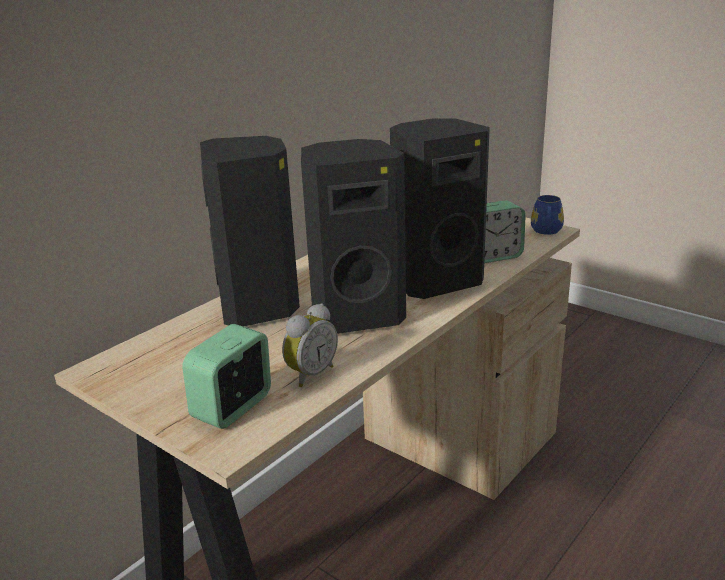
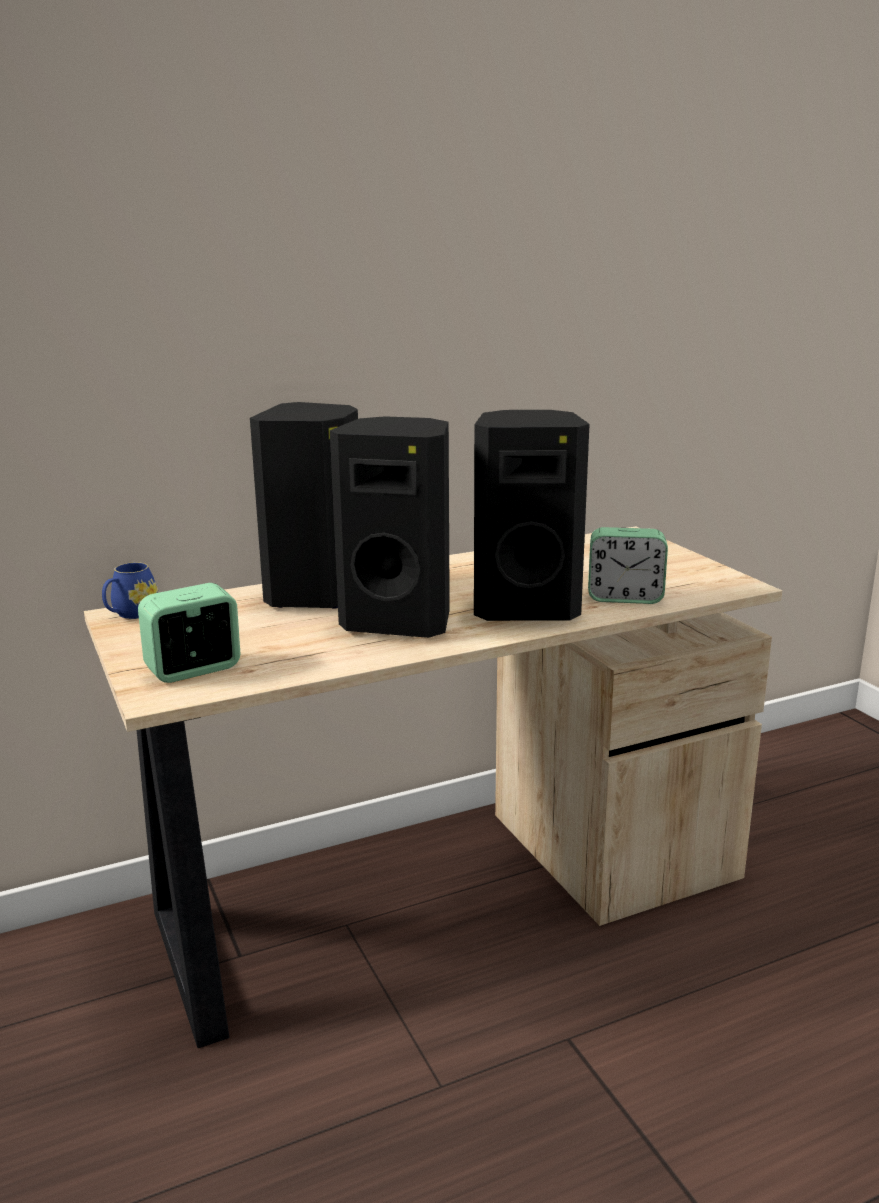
camera: 25 degrees right, 5 degrees down
alarm clock [282,303,338,387] -> none
blue mug [531,195,564,235] -> blue mug moved to [102,562,159,619]

